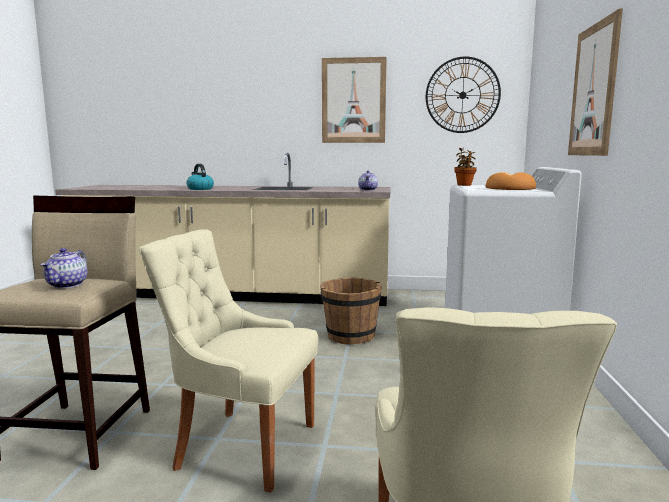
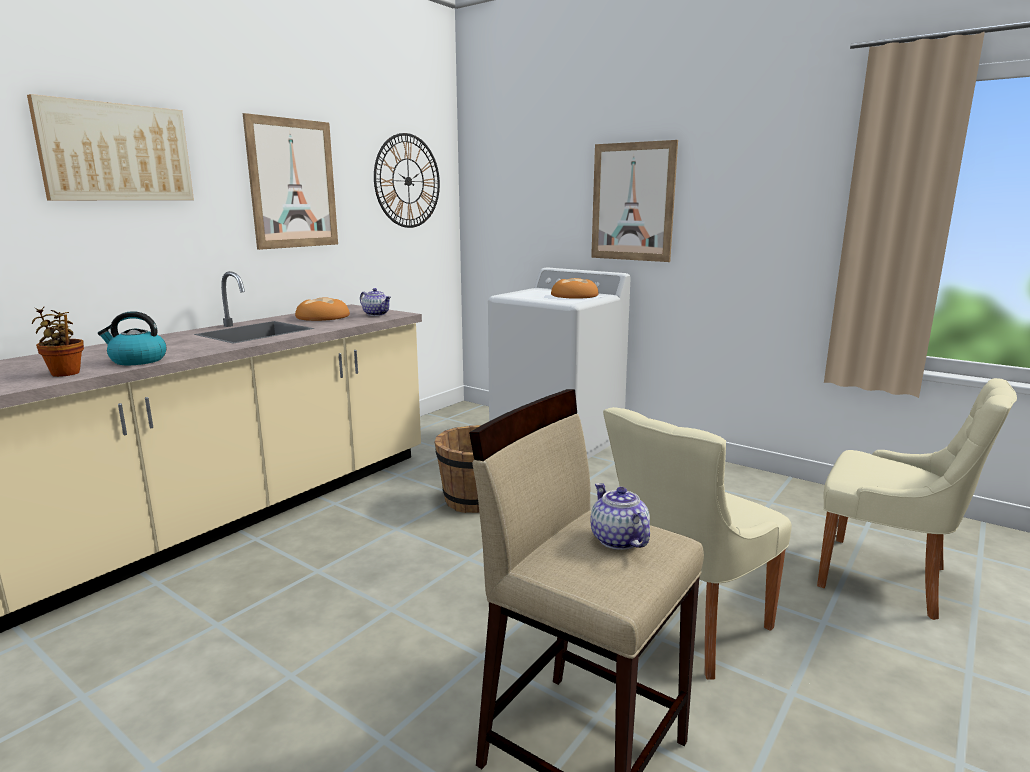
camera: 60 degrees left, 5 degrees up
teapot [41,248,87,288] -> teapot turned 150 degrees counterclockwise [590,483,650,550]
potted plant [454,148,477,186] -> potted plant moved to [32,307,84,377]
none -> picture [27,94,194,200]
none -> bread [295,297,350,321]

